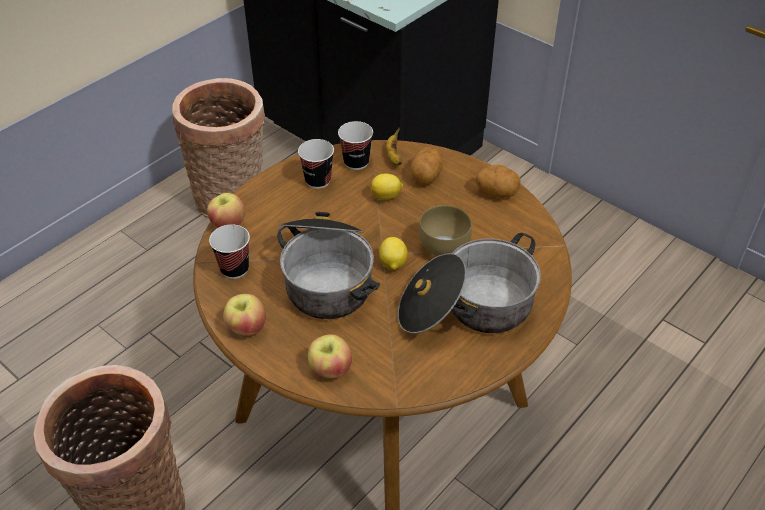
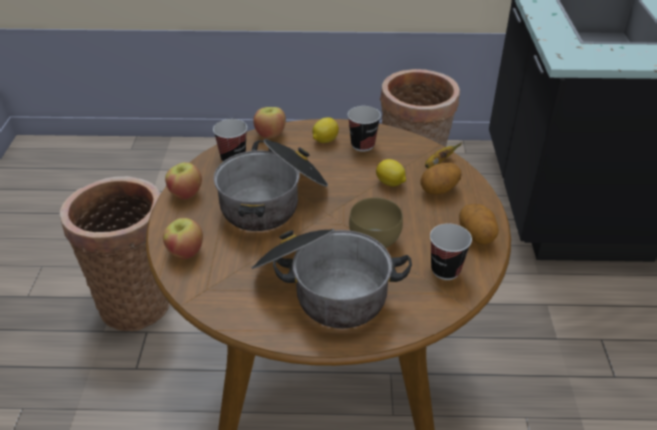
camera: 50 degrees right, 5 degrees down
cup [338,121,373,170] -> cup moved to [430,224,472,280]
lemon [379,237,408,270] -> lemon moved to [312,117,339,143]

